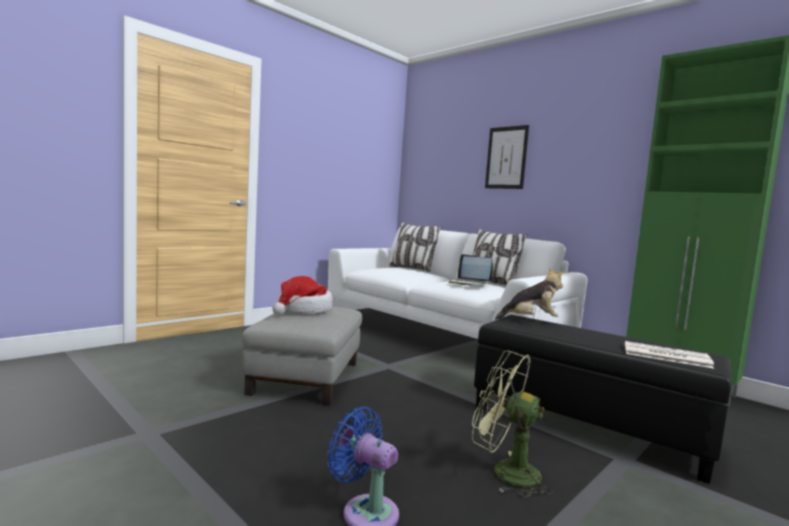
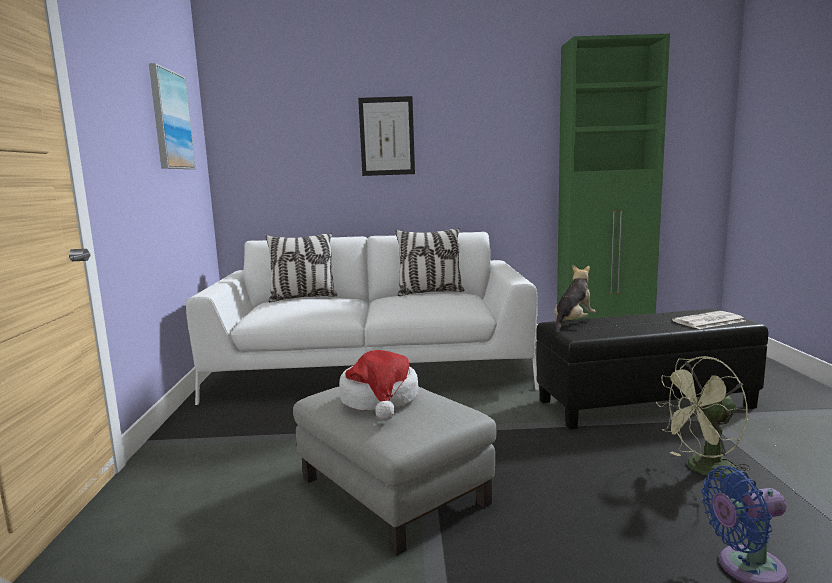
camera: 45 degrees left, 5 degrees up
laptop [449,254,493,285] -> none
none -> picture [149,63,196,169]

